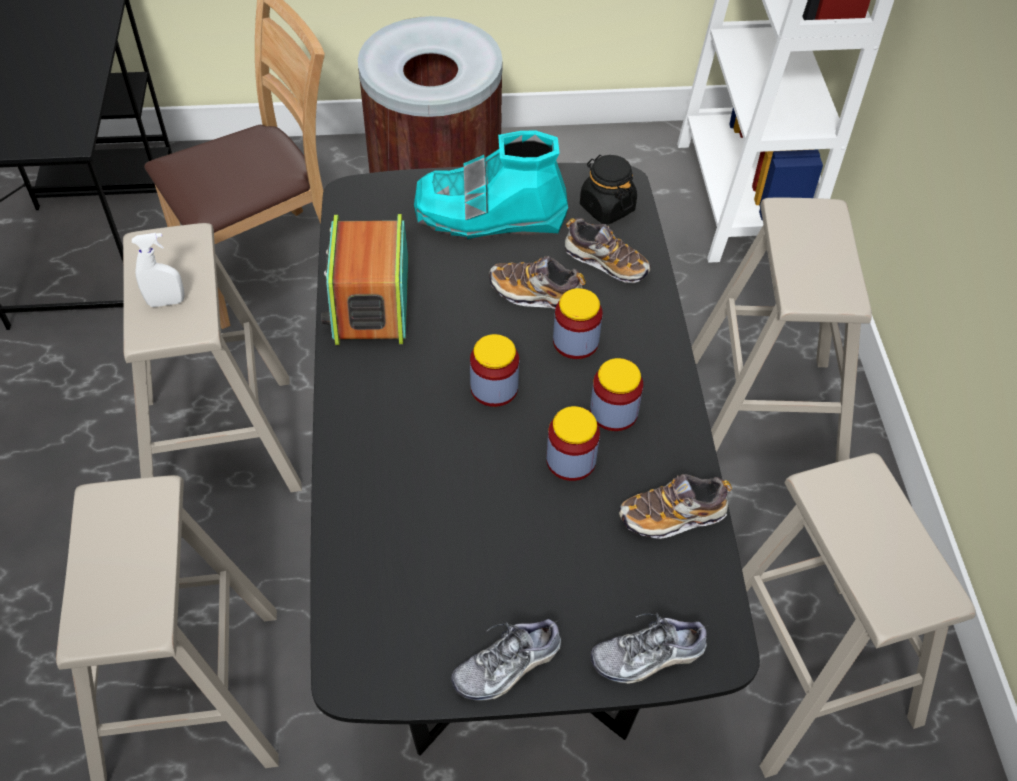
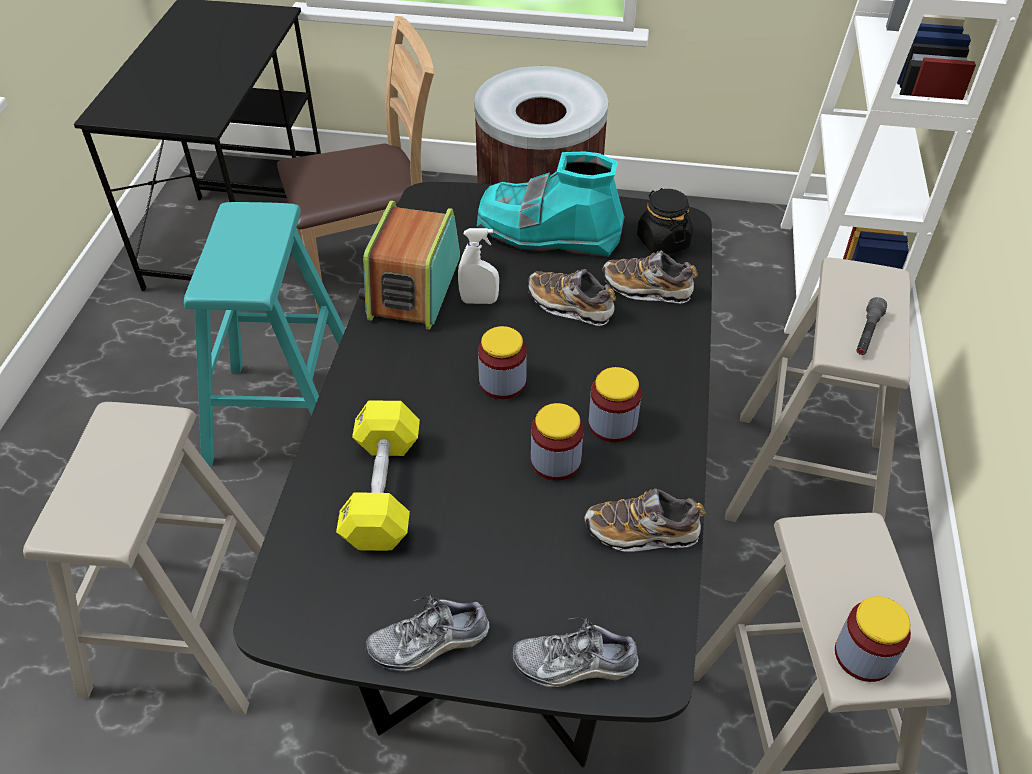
camera: 15 degrees right, 5 degrees down
beige stool [123,223,302,492] -> turquoise stool [184,202,345,466]
white spray bottle [132,233,185,307] -> white spray bottle moved to [458,228,499,304]
jar [553,288,603,359] -> jar moved to [835,596,911,682]
shoe [565,218,651,283] -> shoe turned 150 degrees clockwise [603,250,698,304]
none -> yellow dumbbell [336,400,420,551]
none -> grey flashlight [856,297,887,355]

